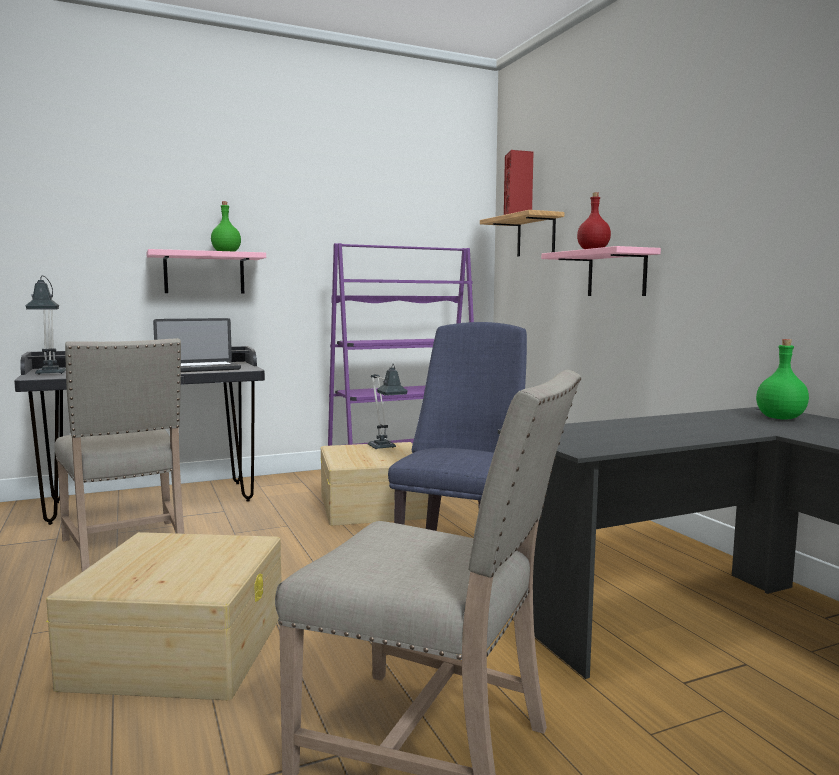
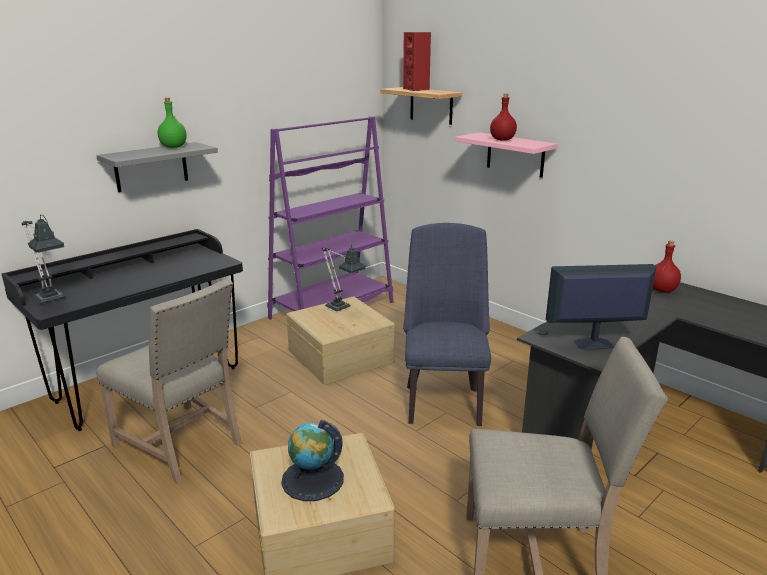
camera: 20 degrees left, 15 degrees up
pink shelf [146,249,266,294] -> grey shelf [96,142,218,192]
laptop [153,318,241,372] -> none
green bottle [756,339,809,420] -> red bottle [653,240,681,293]
none -> globe [281,420,344,501]
none -> monitor [546,264,656,350]

